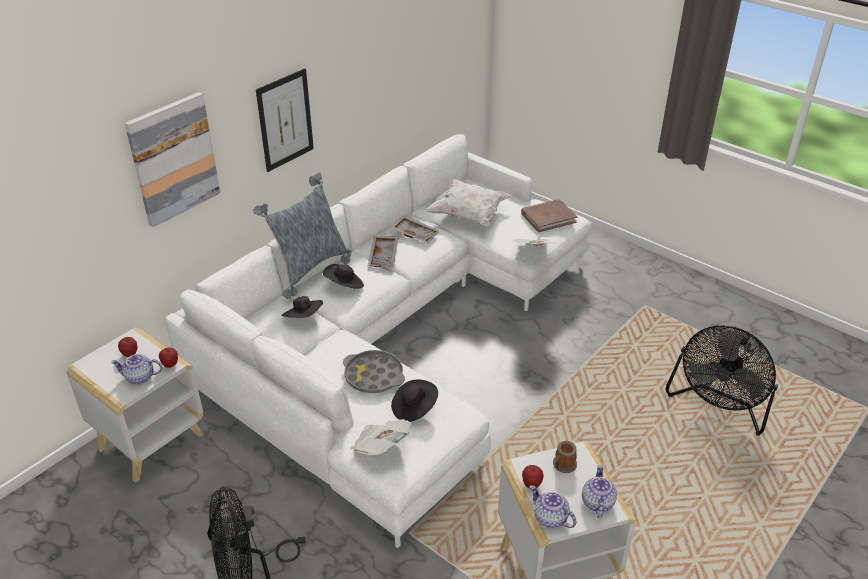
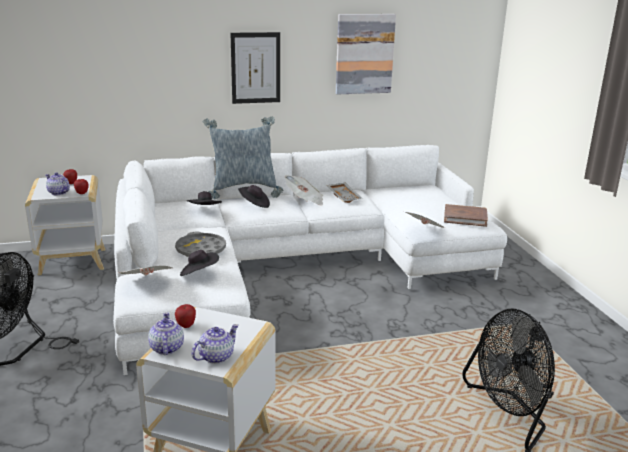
camera: 35 degrees right, 15 degrees down
picture [125,92,220,227] -> picture moved to [336,14,396,94]
grey tray [368,236,399,267] -> newspaper [285,175,323,206]
white pillow [425,179,512,226] -> none
mug [553,441,577,473] -> none

